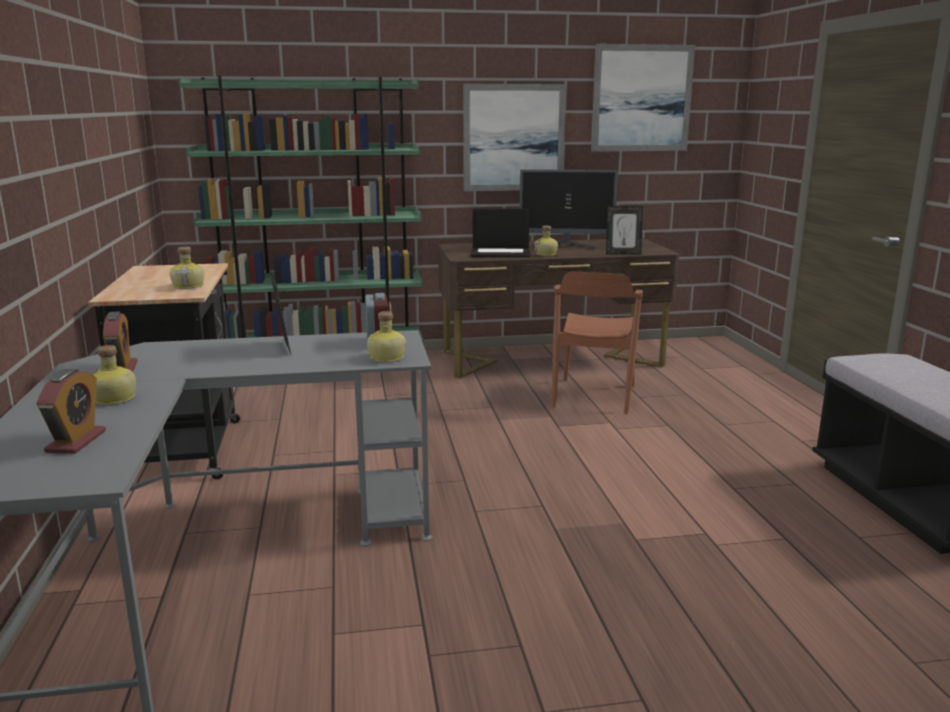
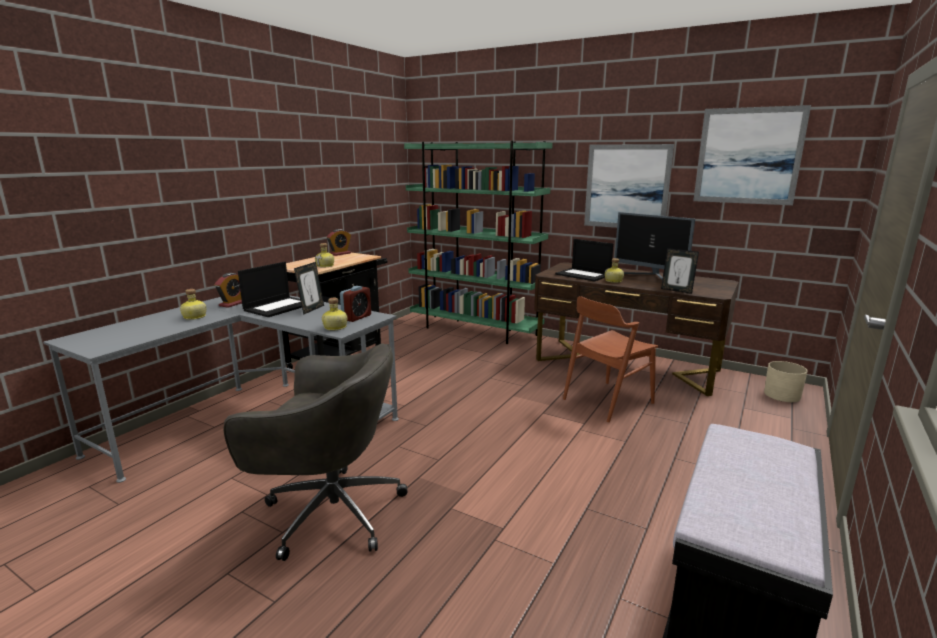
camera: 40 degrees right, 0 degrees up
alarm clock [37,369,106,454] -> alarm clock moved to [327,229,351,256]
none -> grey office chair [224,343,408,561]
none -> laptop [238,262,302,317]
none -> beige planter [764,361,808,402]

